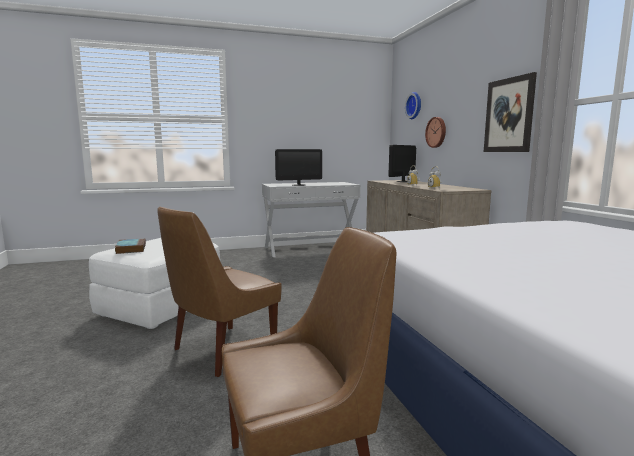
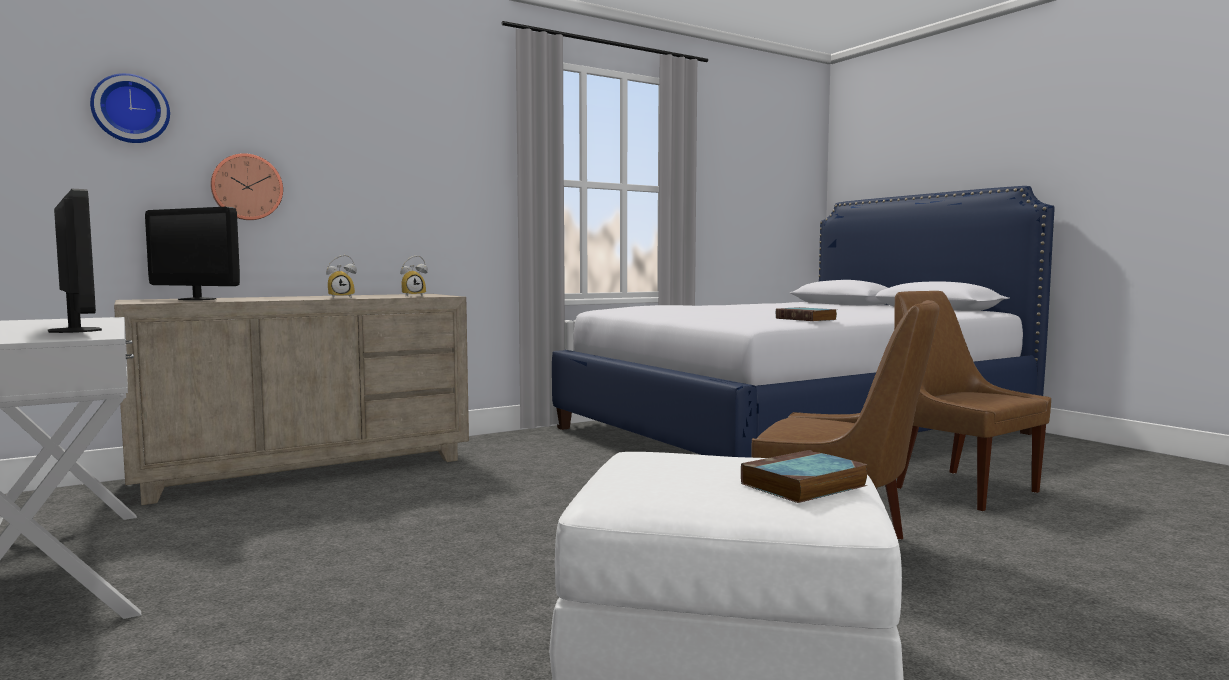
camera: 105 degrees left, 5 degrees down
picture [484,72,537,152] -> none
none -> book [776,307,837,321]

